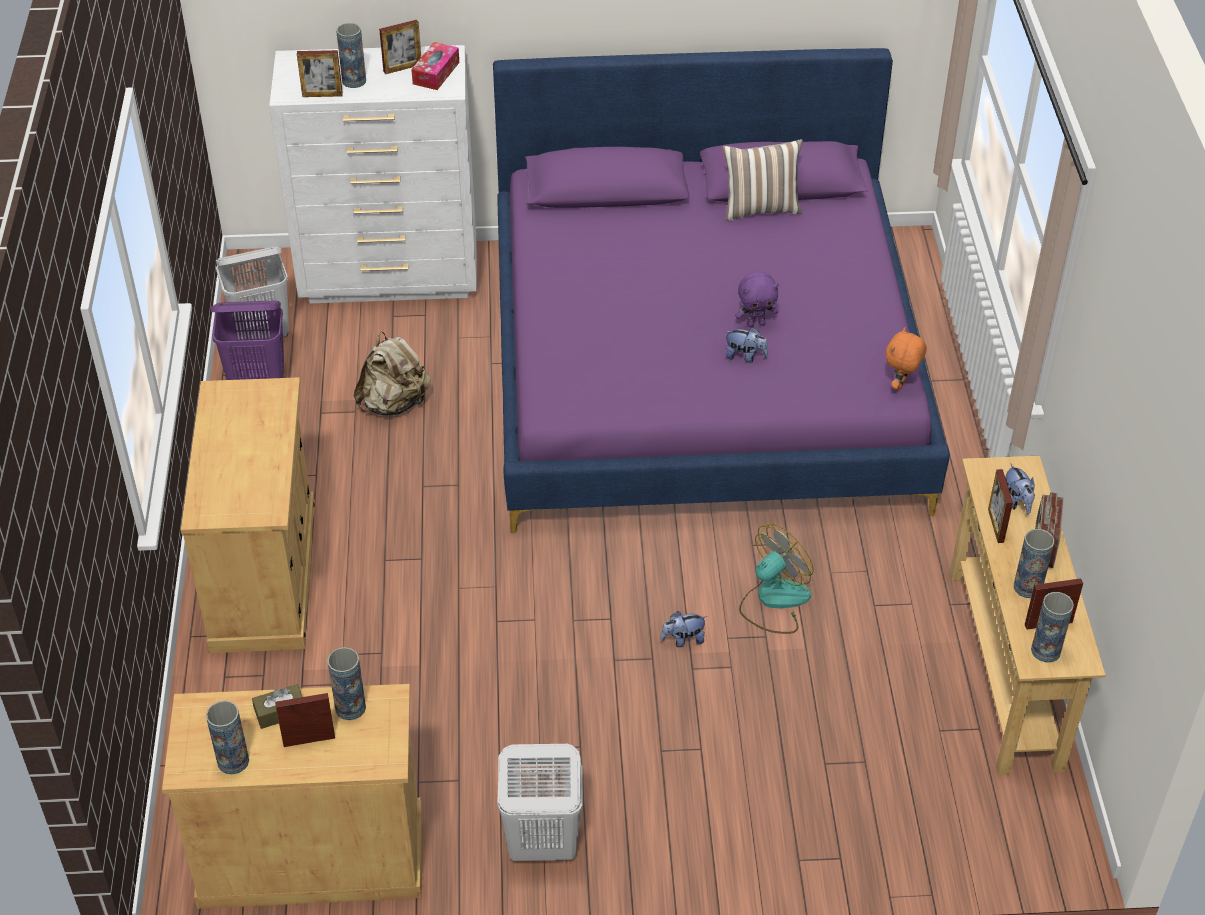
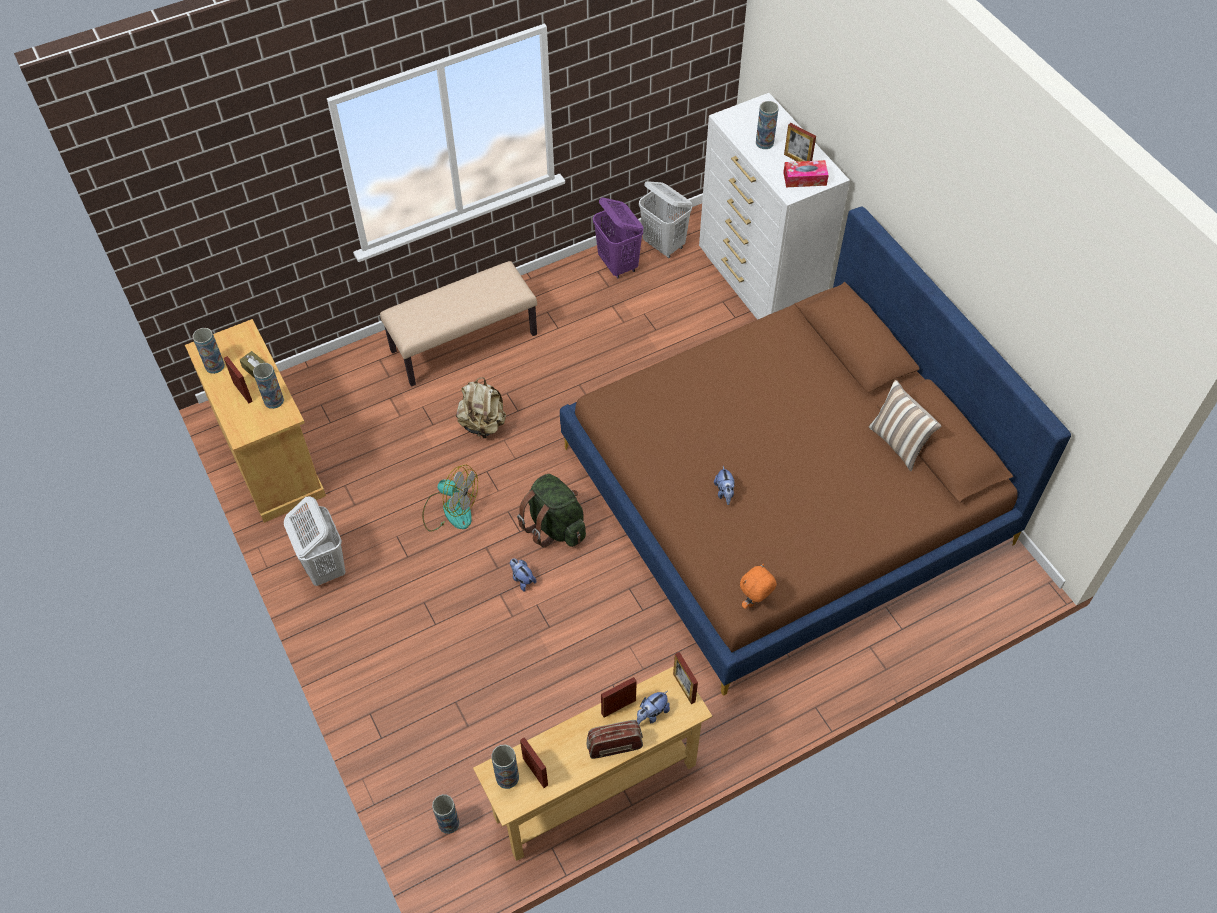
camera: 65 degrees right, 10 degrees up
beige cabinet [181,377,315,653] -> beige bench [380,261,537,387]
picture frame [297,50,343,97] -> picture frame moved to [673,652,698,704]
beige backpack [354,332,431,416] -> beige backpack moved to [456,378,506,440]
purple bed [493,48,950,533] -> brown bed [560,206,1071,696]
purple plush toy [735,271,779,327] -> none
fan [739,524,814,634] -> fan moved to [422,465,478,532]
orange plush toy [886,327,927,391] -> orange plush toy turned 45 degrees counterclockwise [740,564,777,609]
vase [1014,529,1054,598] -> vase moved to [432,794,459,834]
none -> green backpack [517,474,586,547]

